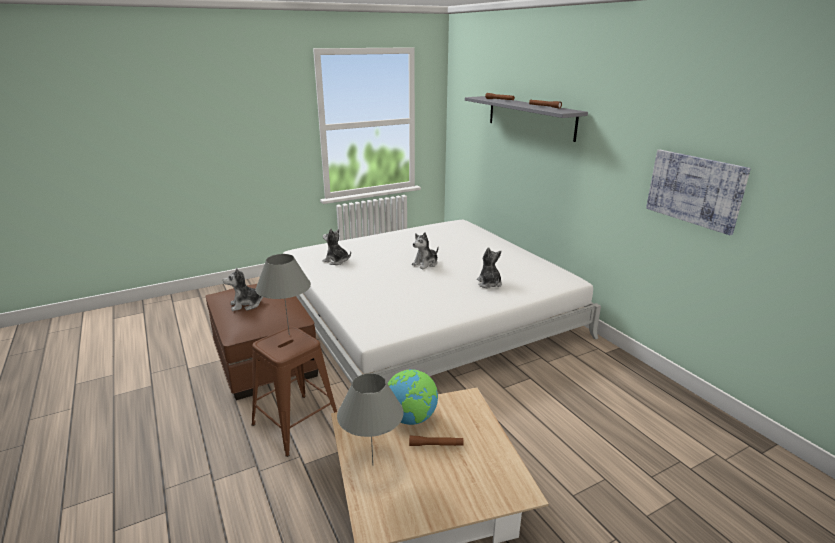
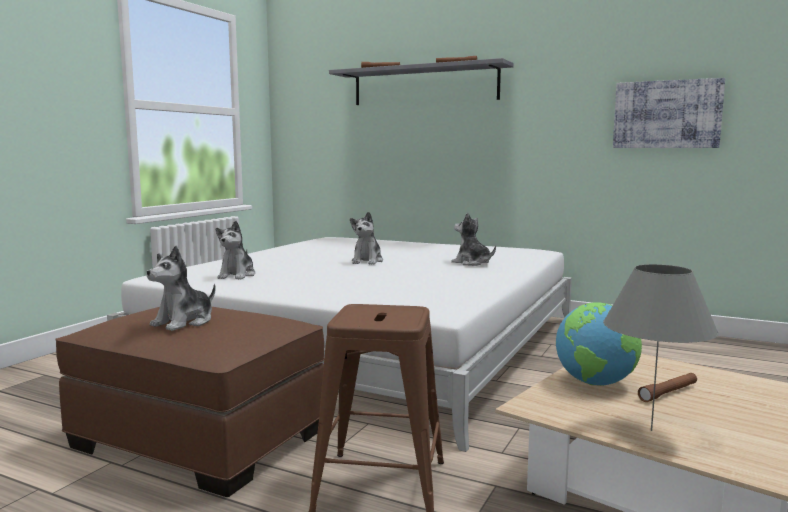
camera: 35 degrees left, 15 degrees down
grey table lamp [255,254,311,335] -> none
plush toy [323,229,351,265] -> plush toy turned 75 degrees counterclockwise [216,221,255,280]

